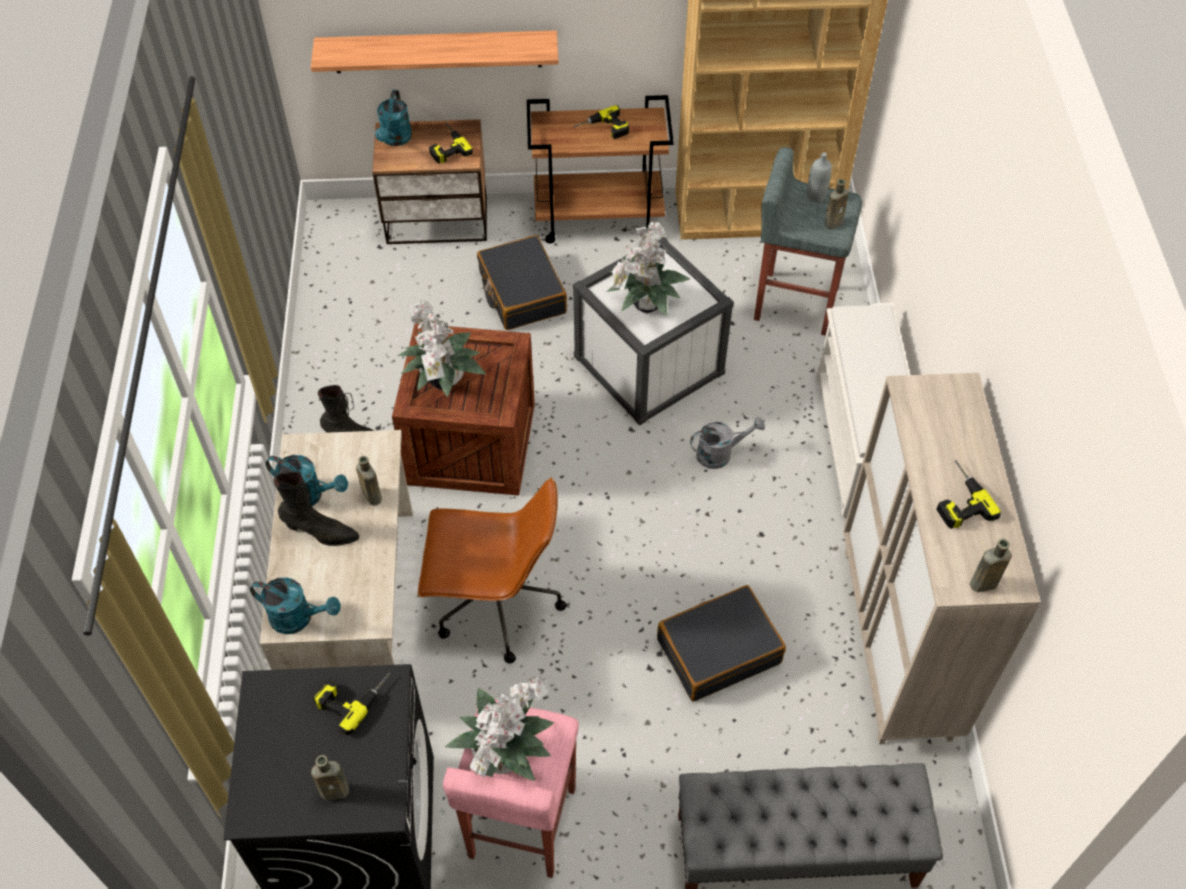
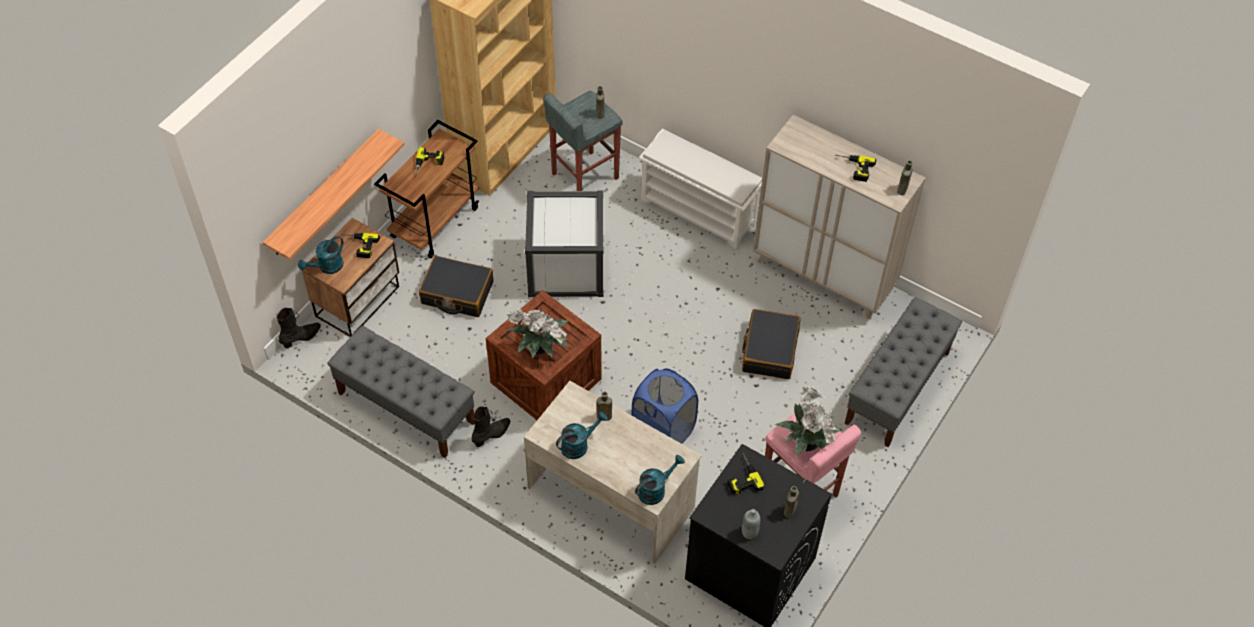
camera: 55 degrees left, 0 degrees up
black boot [273,471,359,546] -> black boot moved to [277,308,321,348]
turquoise watering can [375,90,412,146] -> turquoise watering can turned 90 degrees clockwise [298,236,344,274]
brown office chair [418,478,567,663] -> blue laundry basket [632,368,698,444]
potted plant [606,221,690,316] -> none
grey watering can [690,417,765,469] -> none
grey bottle [807,152,832,202] -> grey bottle moved to [742,509,760,539]
none -> grey bench [327,326,474,458]

